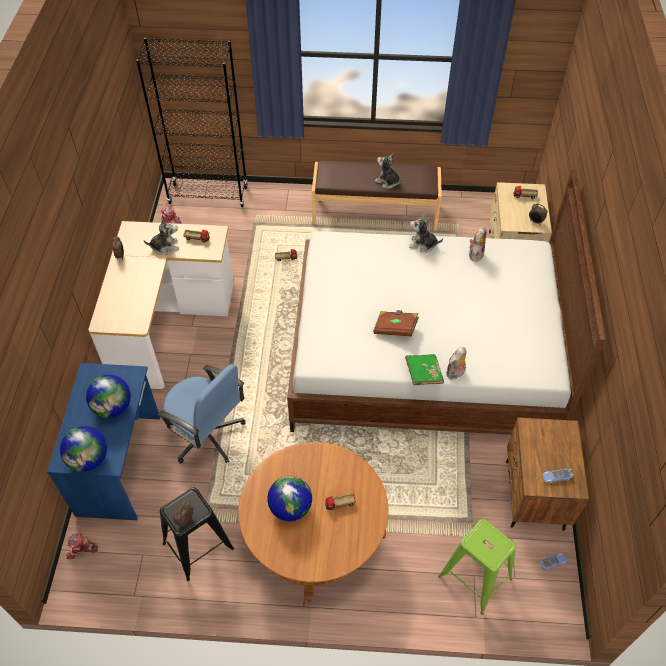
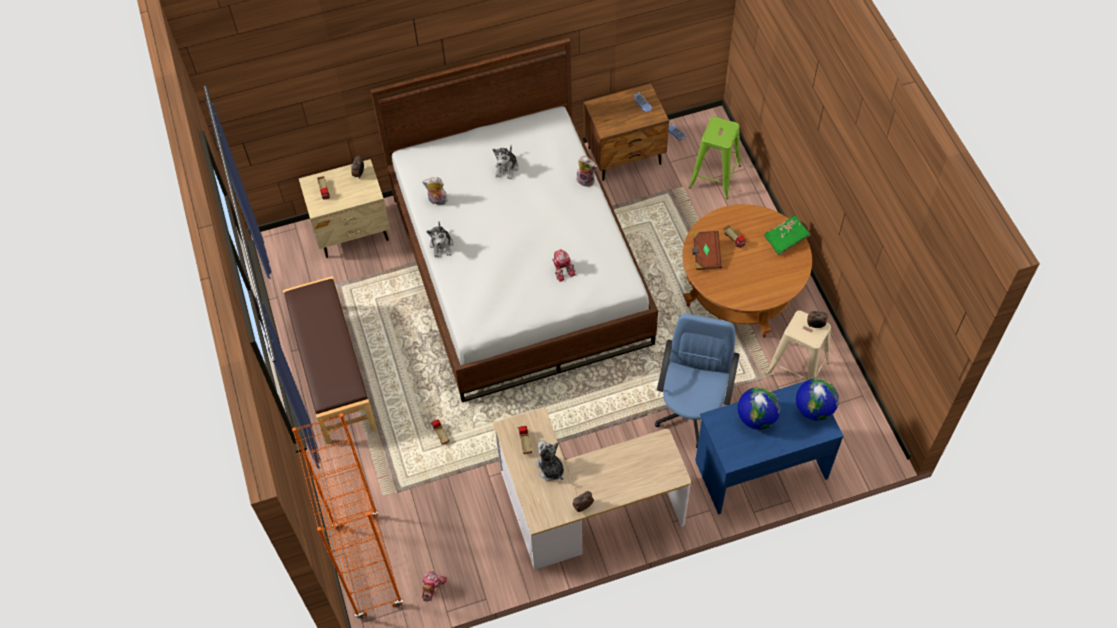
camera: 110 degrees left, 5 degrees up
toy robot [66,532,98,559] -> toy robot moved to [552,249,576,282]
black bookcase [136,37,248,207] -> orange bookcase [292,413,403,619]
black stool [160,488,234,581] -> beige stool [765,310,831,380]
globe [267,476,312,521] -> none
brown book [373,310,419,336] -> brown book moved to [692,231,722,270]
plush toy [375,153,403,189] -> plush toy moved to [493,146,519,179]
green book [405,354,444,385] -> green book moved to [764,216,810,256]

